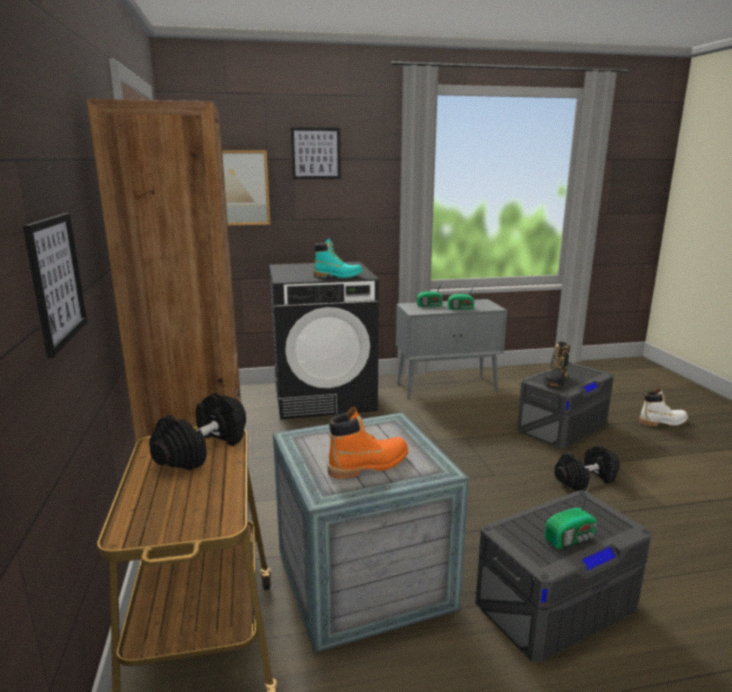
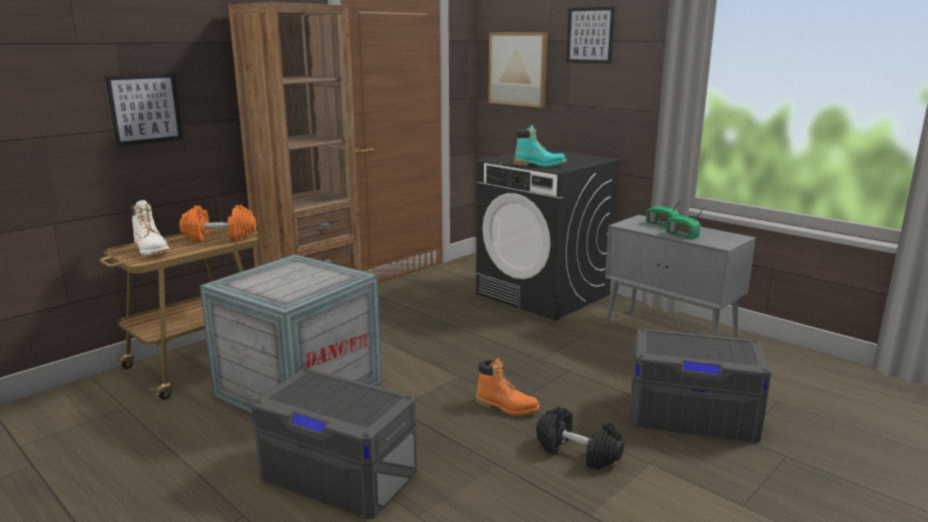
camera: 55 degrees right, 0 degrees up
black dumbbell [149,393,246,471] -> orange dumbbell [180,205,256,242]
turquoise boot [314,238,363,278] -> turquoise boot turned 45 degrees counterclockwise [514,125,566,167]
orange boot [328,407,408,479] -> orange boot moved to [476,358,540,416]
black boot [544,341,570,386] -> none
radio [545,485,597,549] -> none
white boot [639,388,688,426] -> white boot moved to [131,200,170,255]

